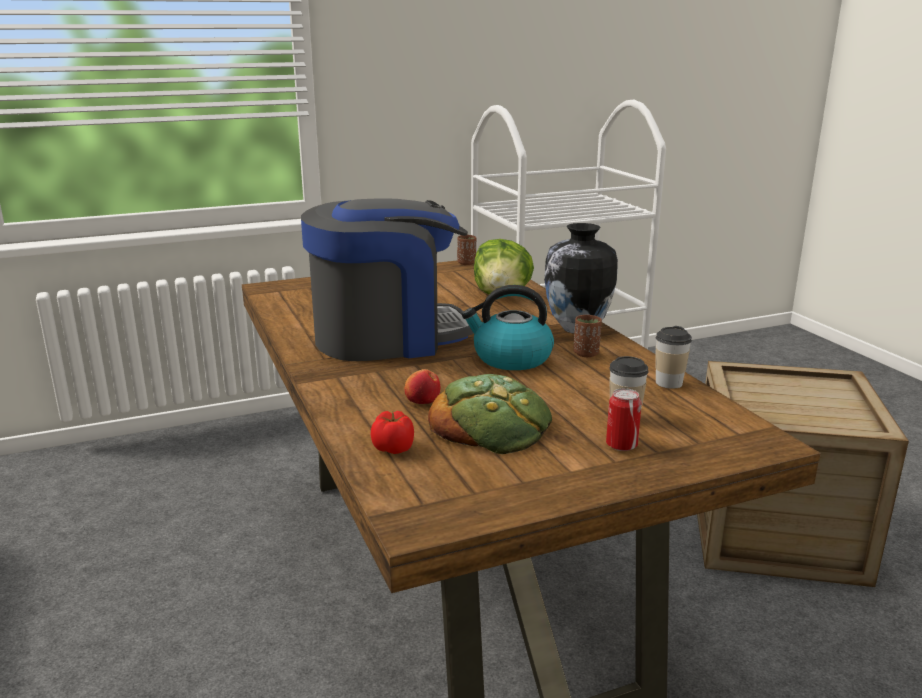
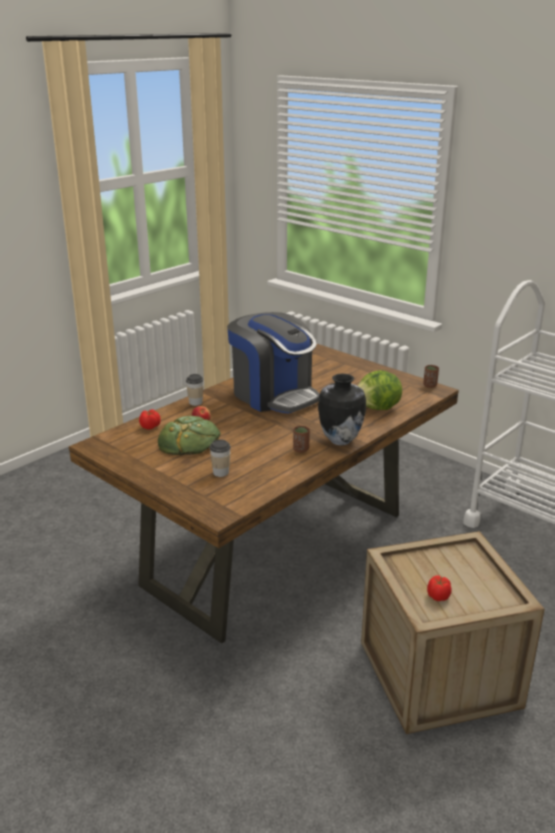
camera: 65 degrees right, 5 degrees up
kettle [462,285,554,370] -> none
can [606,388,641,451] -> none
cup [655,326,692,389] -> cup moved to [186,374,204,406]
none -> tomato [427,575,451,601]

